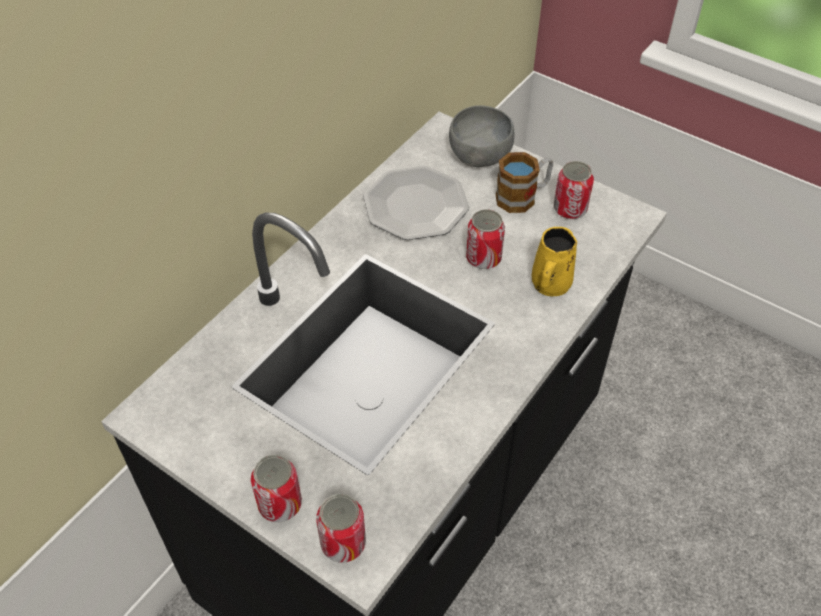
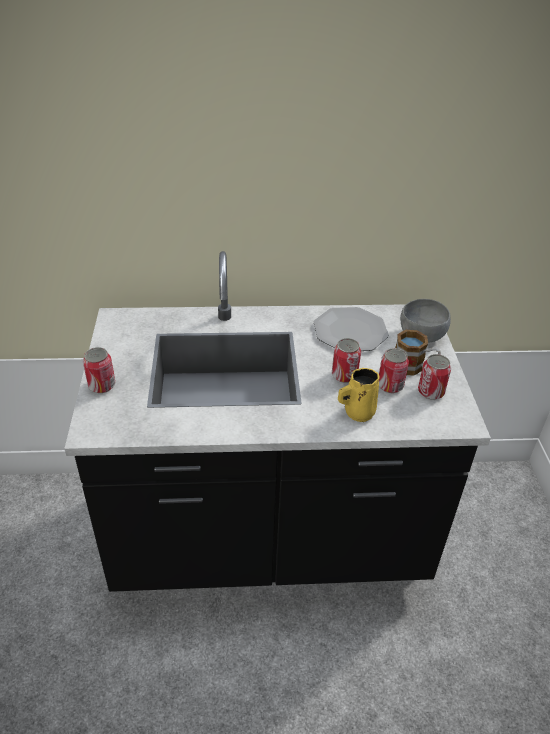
camera: 50 degrees right, 10 degrees down
can [316,494,366,563] -> can moved to [379,348,409,393]

